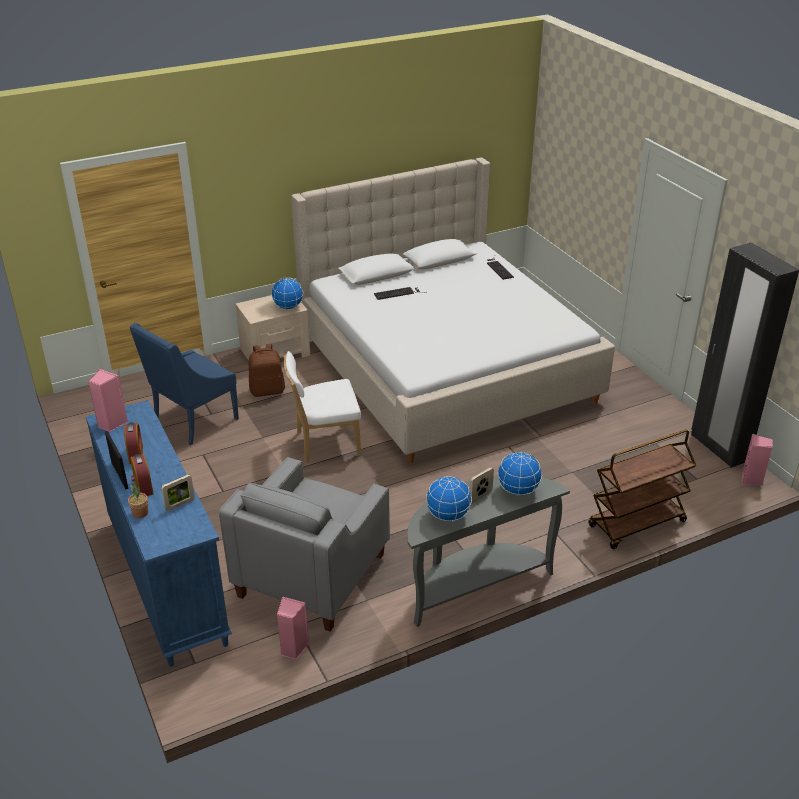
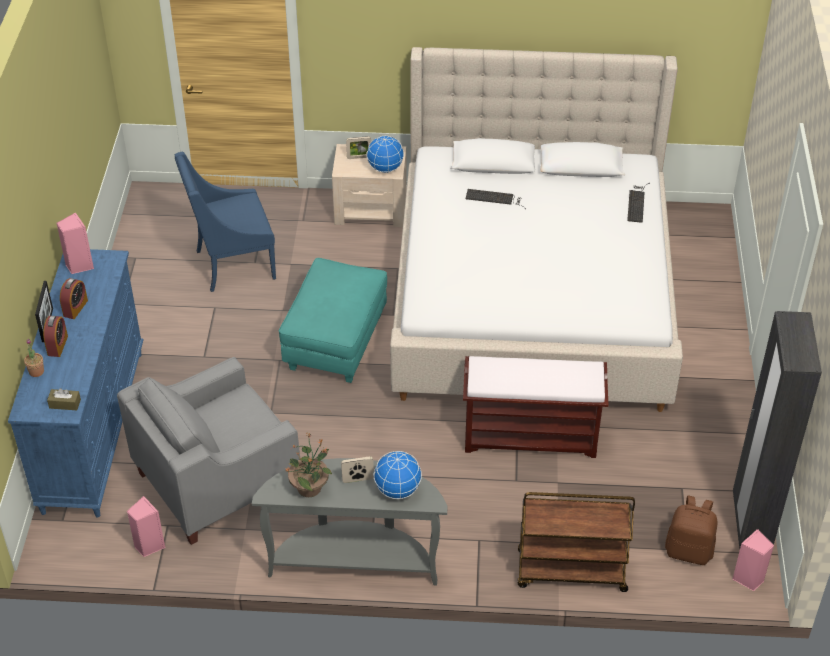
camera: 30 degrees right, 10 degrees up
picture frame [161,474,195,511] -> picture frame moved to [346,136,371,159]
brown backpack [249,344,285,397] -> brown backpack moved to [665,495,717,565]
white chair [283,351,361,463] -> turquoise ottoman [279,258,387,383]
globe [426,476,472,521] -> potted plant [284,433,332,497]
none -> brown tissue box [47,388,81,410]
none -> brown bench [463,356,608,458]

